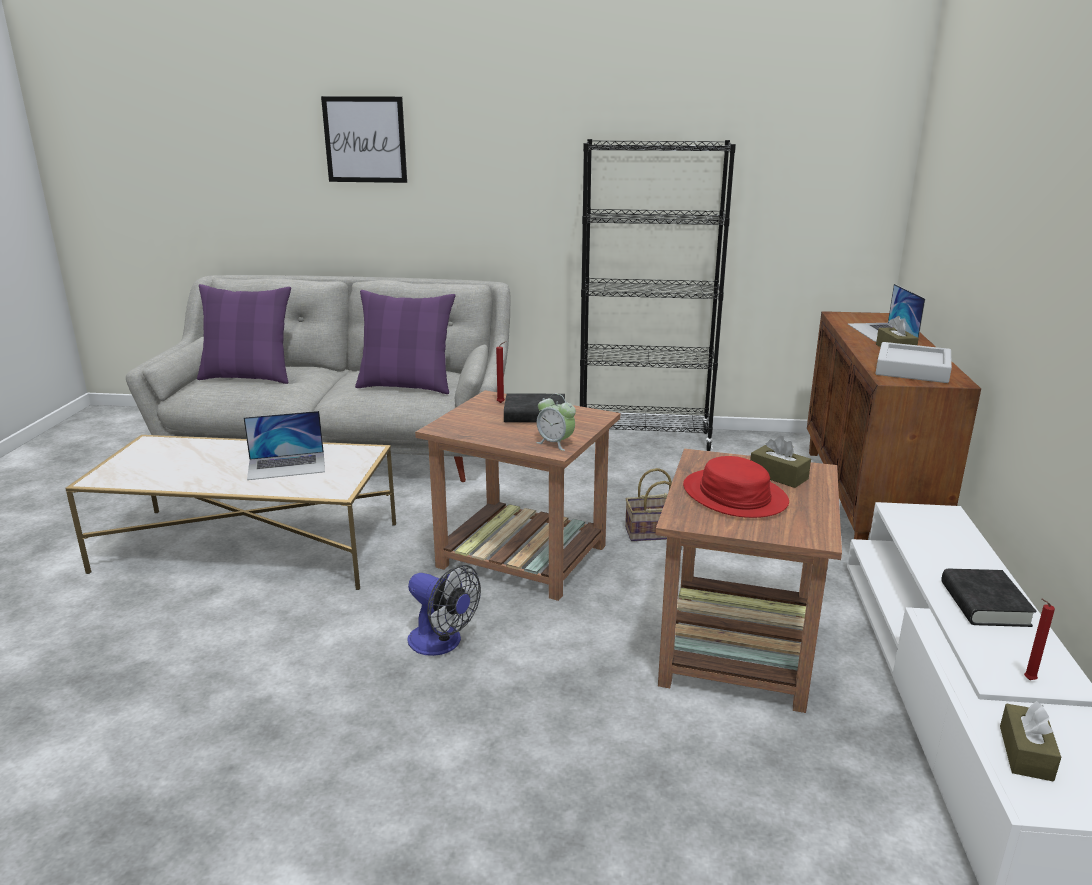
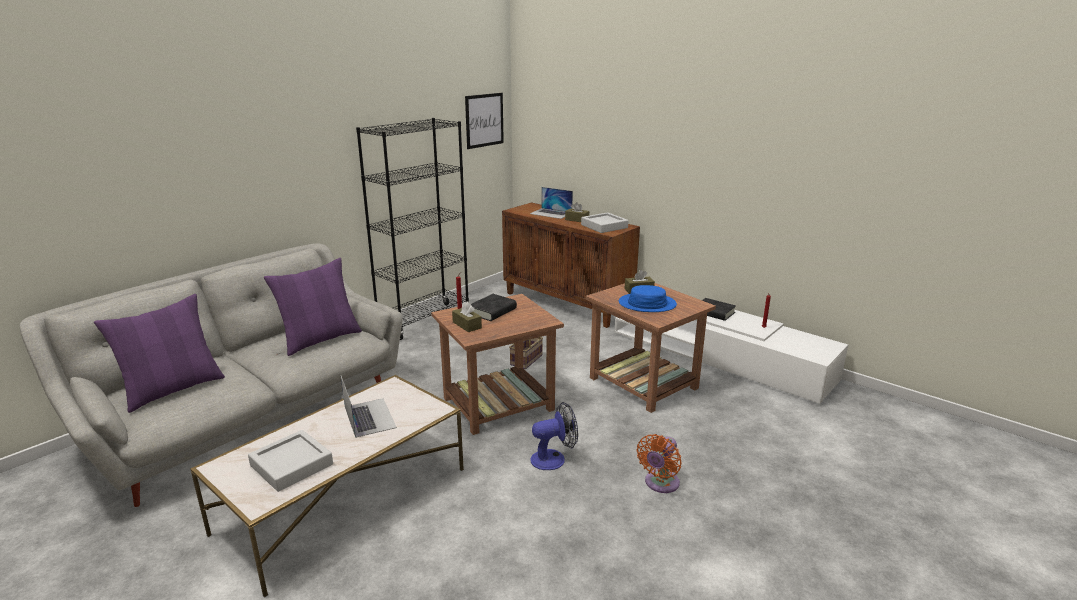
camera: 55 degrees left, 0 degrees up
laptop [243,411,325,480] -> laptop turned 45 degrees counterclockwise [341,376,397,438]
picture [321,96,407,183] -> picture moved to [465,93,504,149]
alarm clock [536,394,576,451] -> none
red hat [683,456,789,518] -> blue hat [619,285,677,312]
brown tissue box [1000,701,1061,781] -> brown tissue box moved to [452,302,482,332]
none -> grey tray [248,430,333,492]
none -> orange fan [637,434,682,493]

